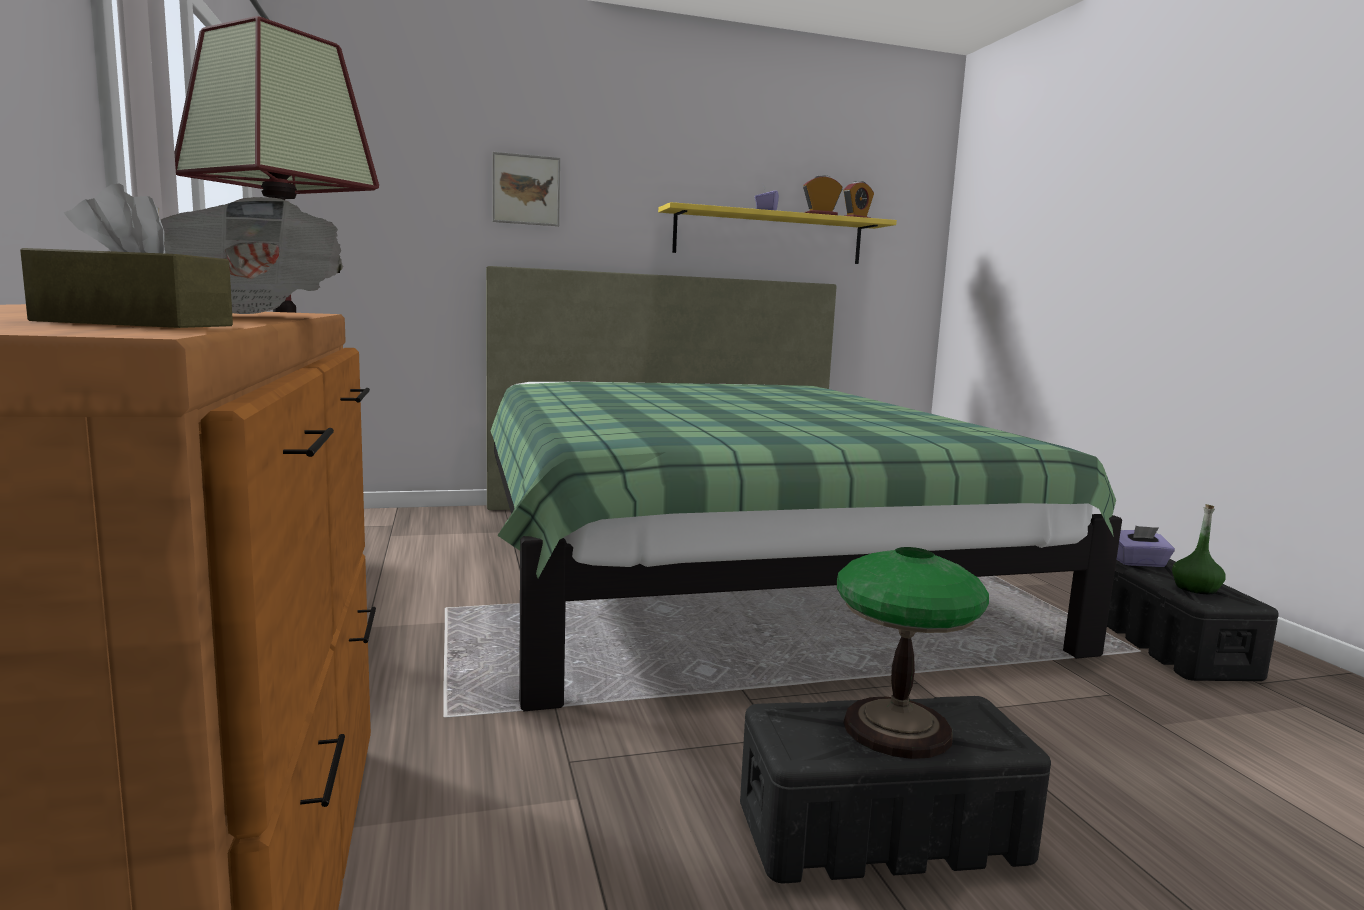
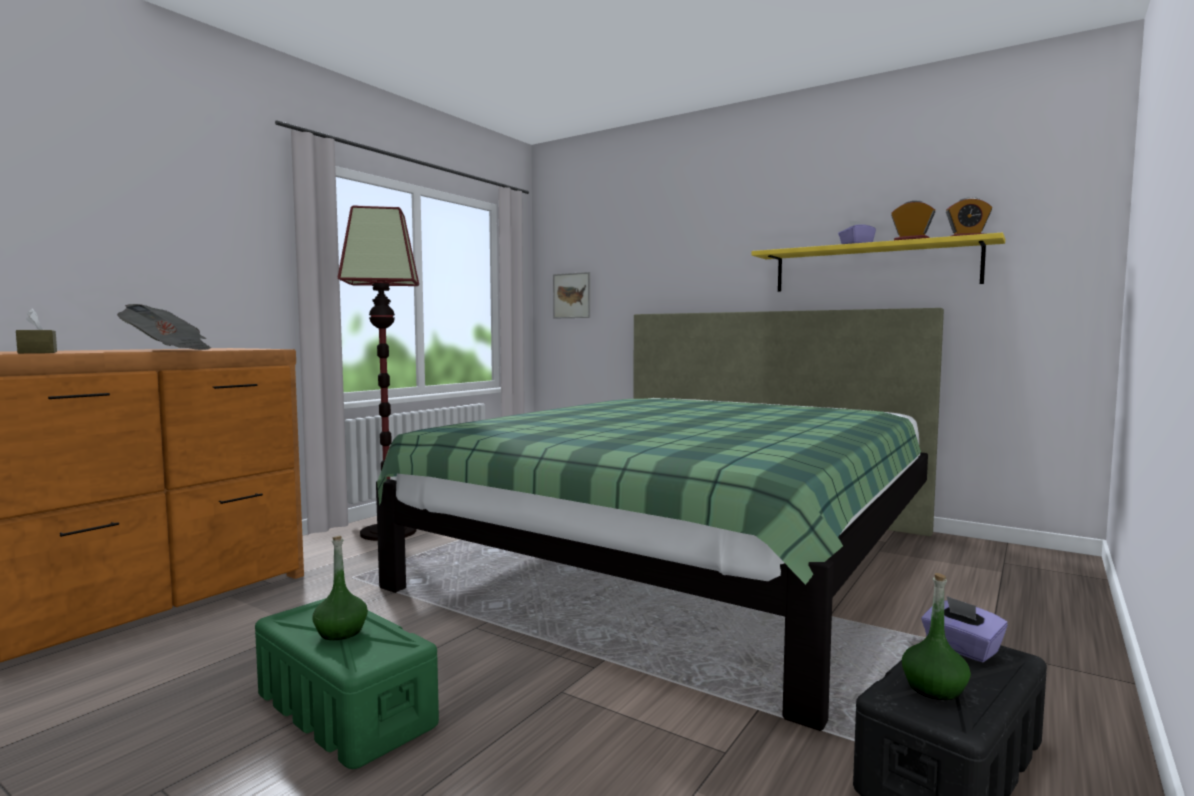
camera: 50 degrees right, 5 degrees down
picture [492,152,560,226] -> picture moved to [553,272,590,318]
black storage box [740,696,1051,883] -> green storage box [255,598,439,769]
table lamp [837,547,989,759] -> green bottle [313,536,368,640]

